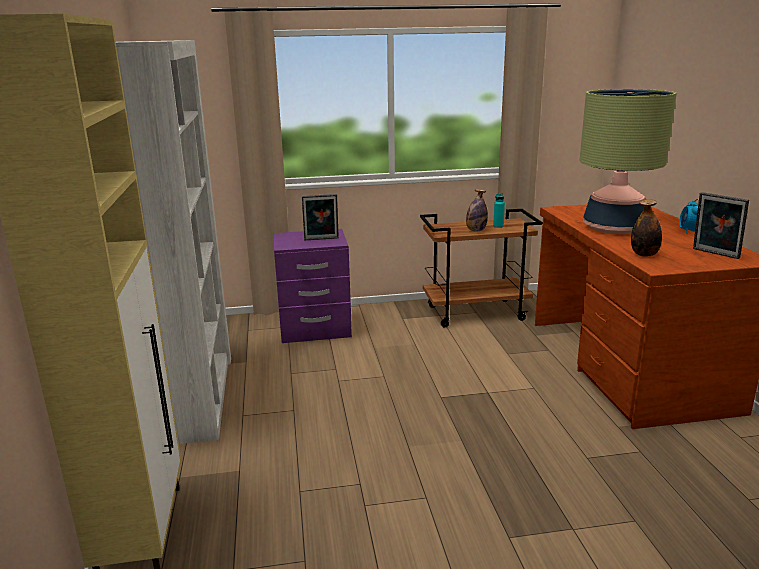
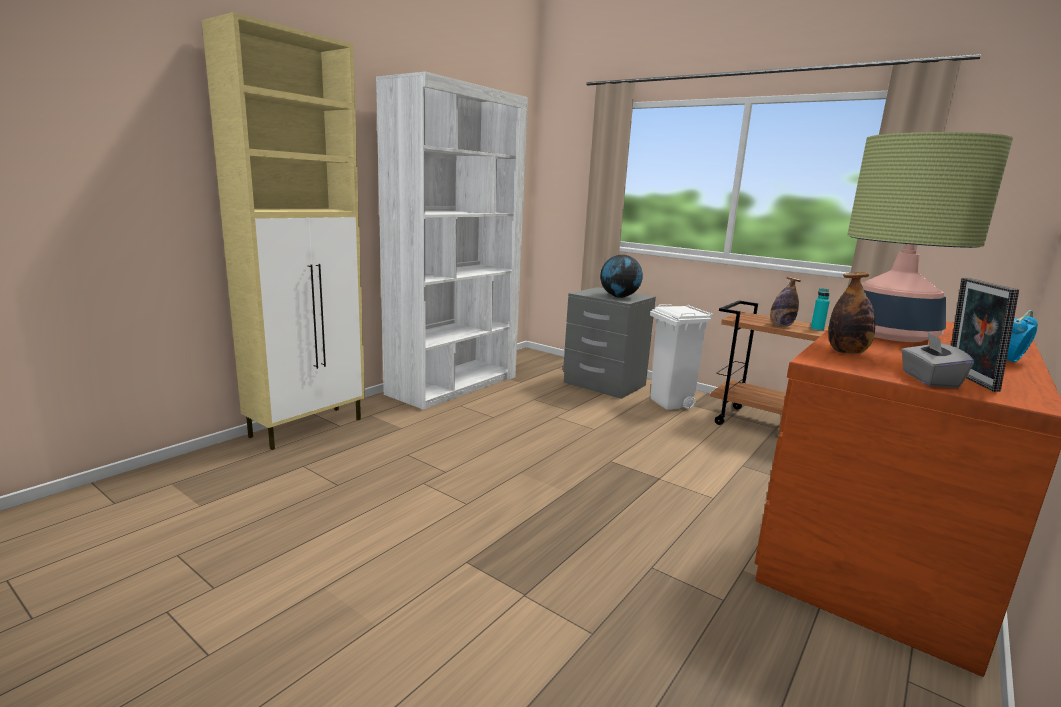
camera: 45 degrees right, 5 degrees down
purple nightstand [273,229,352,343] -> grey nightstand [563,287,656,399]
picture frame [302,194,339,240] -> globe [600,255,643,298]
none -> white trash can [650,304,713,410]
none -> grey tissue box [901,333,974,388]

